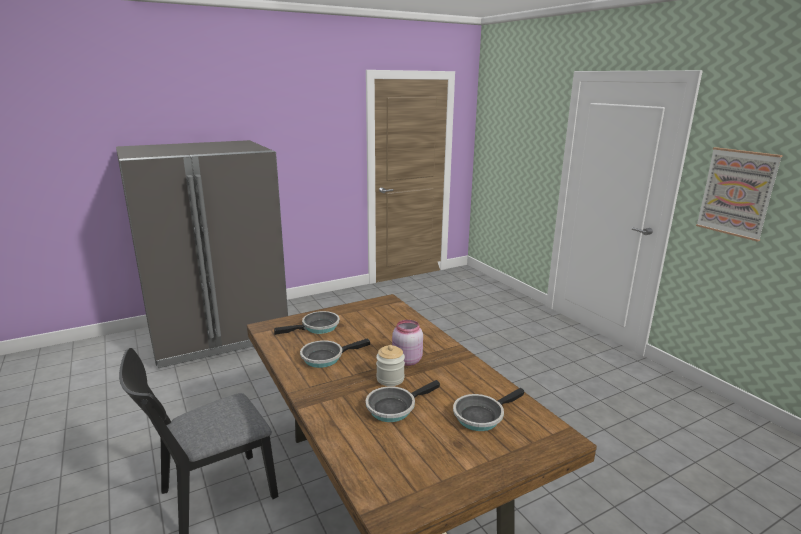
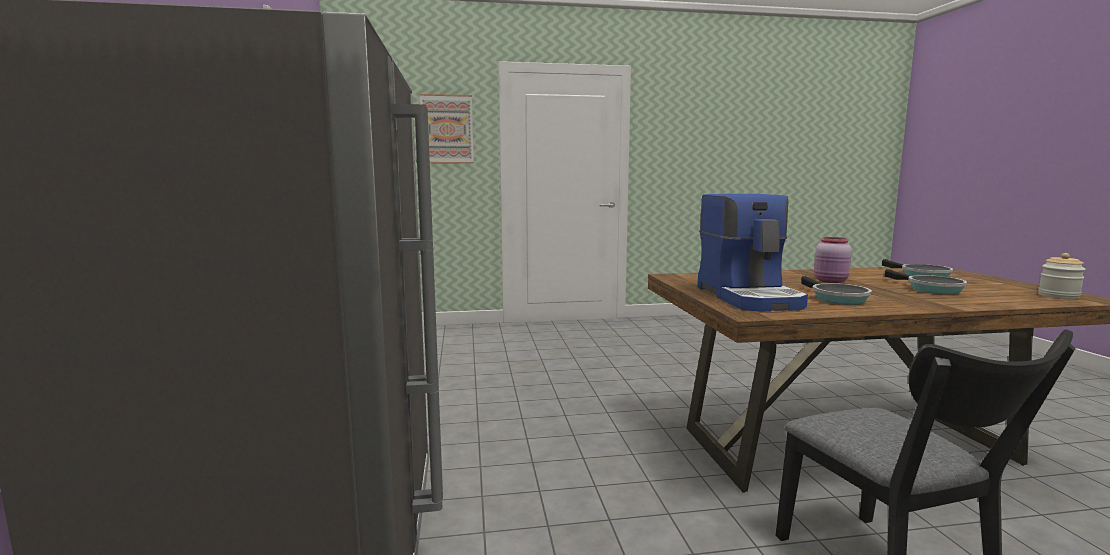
camera: 70 degrees left, 10 degrees down
frying pan [274,311,340,335] -> coffee machine [697,194,808,312]
jar [376,345,405,386] -> jar moved to [1038,253,1086,299]
picture [696,147,783,242] -> picture moved to [420,94,474,164]

